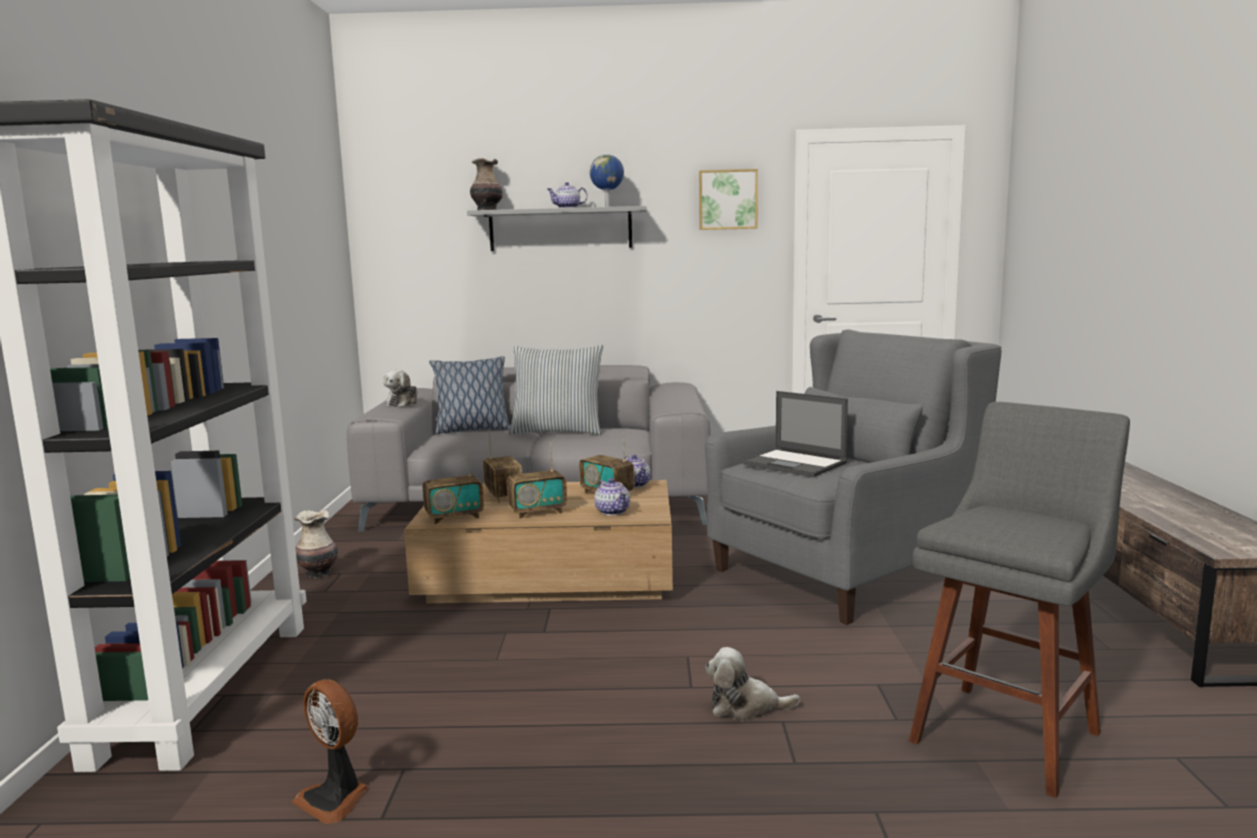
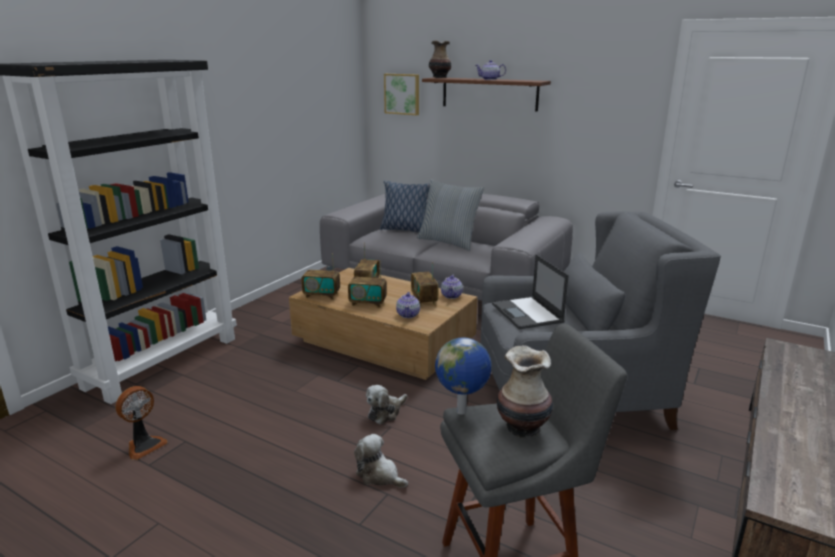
camera: 30 degrees right, 10 degrees up
fan [292,679,368,825] -> fan turned 120 degrees counterclockwise [115,386,167,460]
vase [294,509,338,578] -> vase moved to [497,345,553,438]
plush toy [383,370,418,407] -> plush toy moved to [366,385,407,424]
grey shelf [467,206,646,251] -> brown shelf [422,78,551,112]
globe [590,154,624,207] -> globe moved to [435,337,491,415]
picture [699,169,758,230] -> picture moved to [384,74,419,115]

